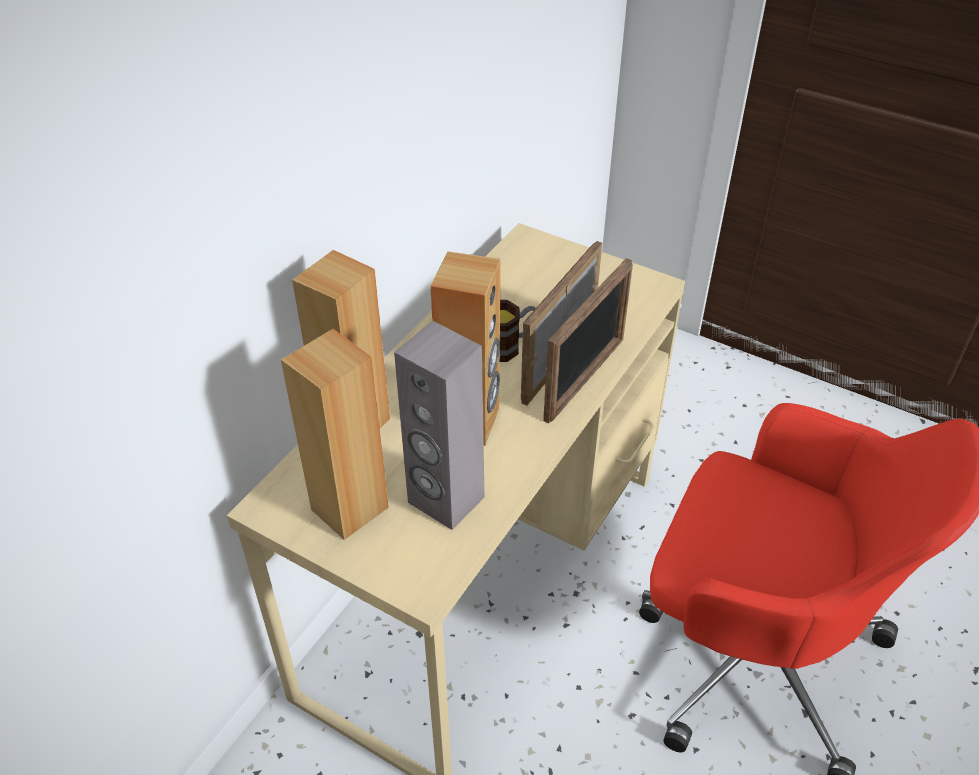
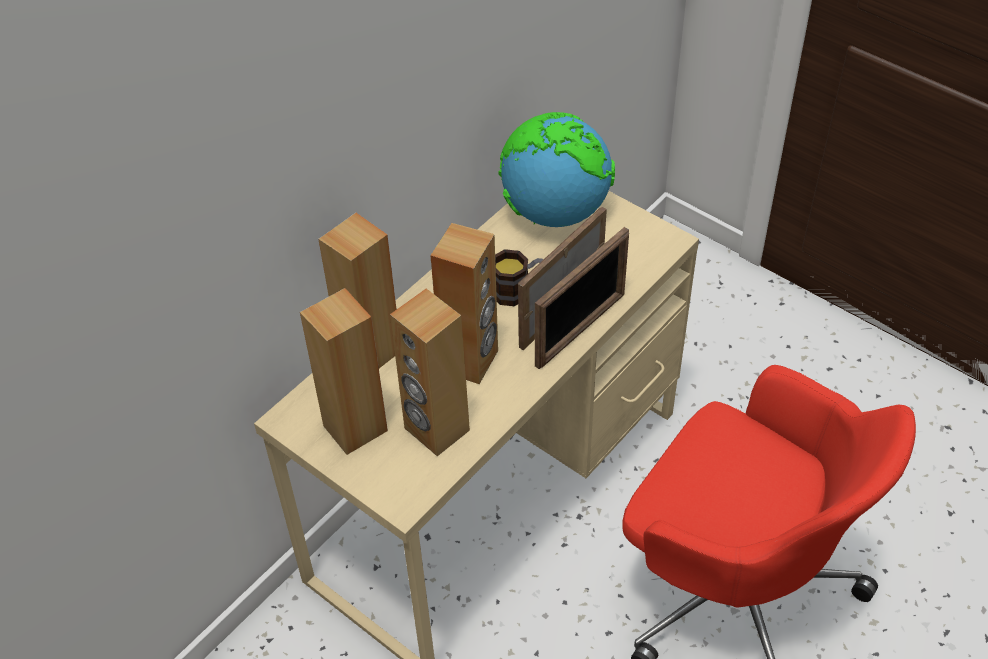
camera: 10 degrees right, 5 degrees up
grey speaker [394,321,485,530] -> brown speaker [390,288,470,456]
none -> globe [498,112,615,227]

